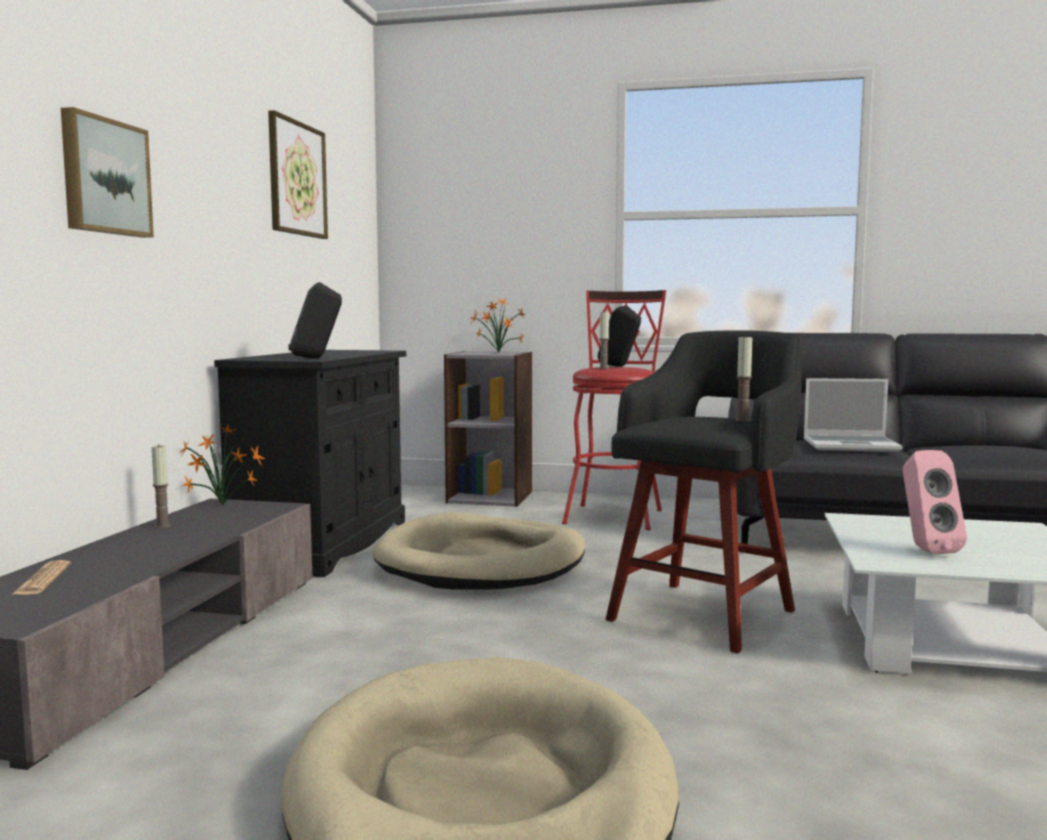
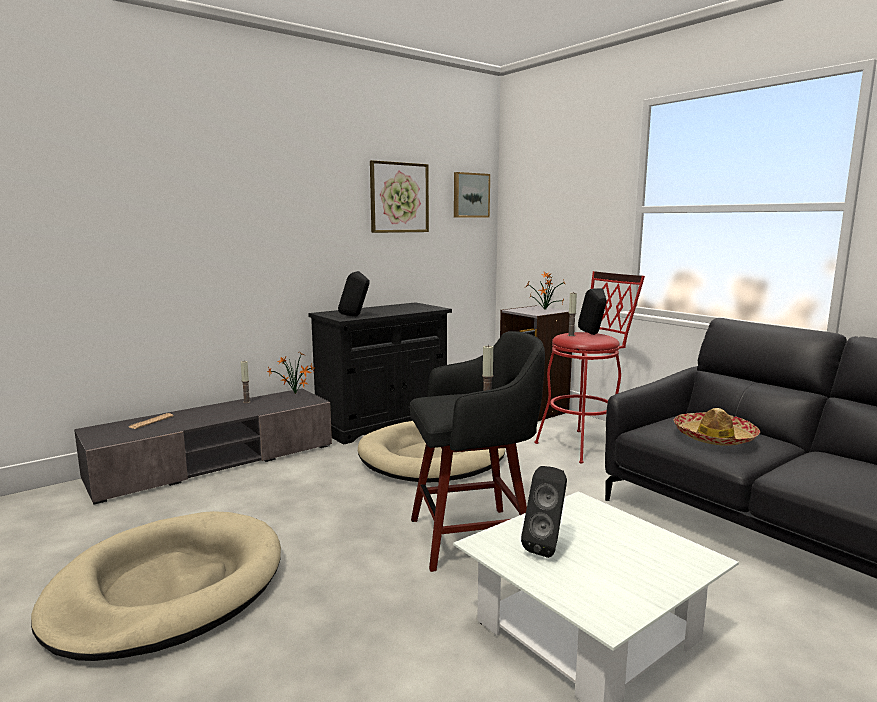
camera: 40 degrees right, 5 degrees up
picture [61,107,154,238] -> picture moved to [454,172,490,218]
laptop [804,378,903,452] -> hat [673,408,760,446]
pink speaker [903,450,967,554] -> black speaker [521,466,567,558]

